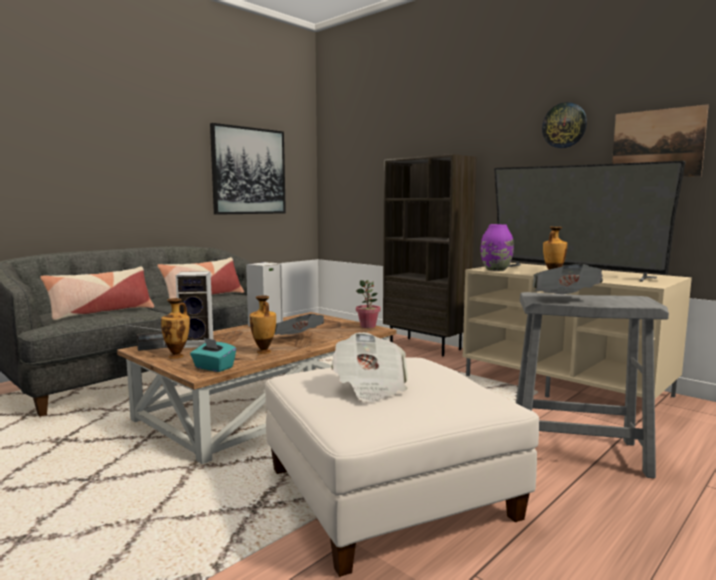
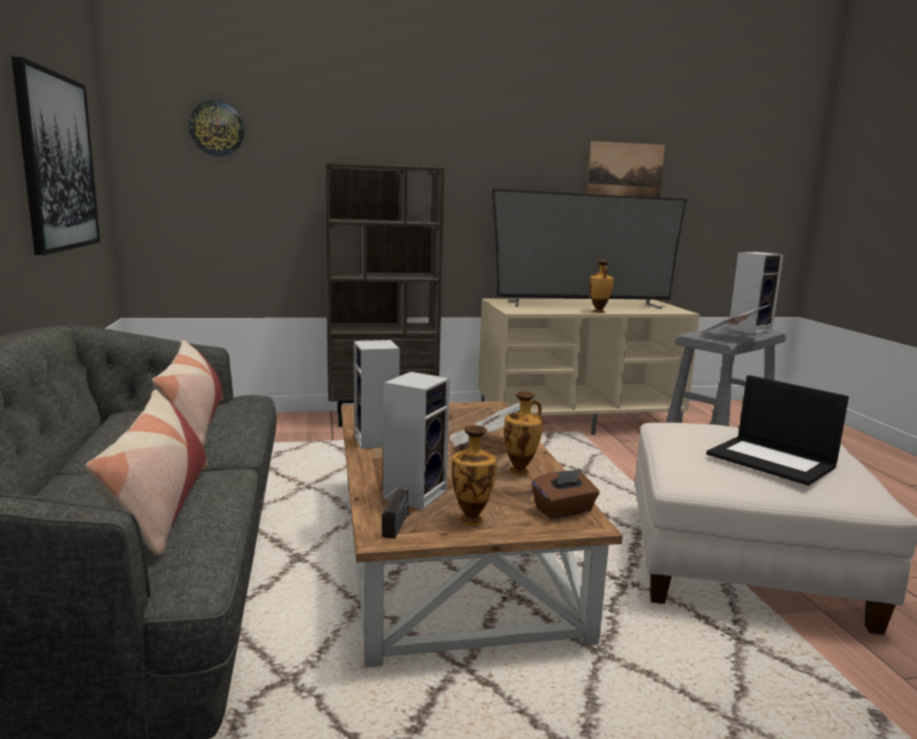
camera: 55 degrees left, 5 degrees up
turquoise tissue box [190,337,236,372] -> brown tissue box [532,469,599,519]
newspaper [331,332,408,403] -> laptop [706,375,849,486]
potted plant [356,280,380,328] -> none
purple vase [481,224,514,271] -> none
wall clock [542,102,587,148] -> wall clock moved to [189,100,244,156]
none -> speaker [728,252,784,334]

